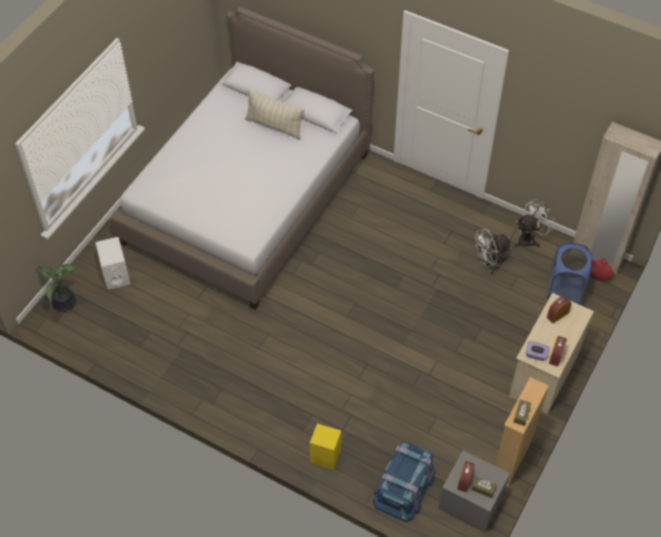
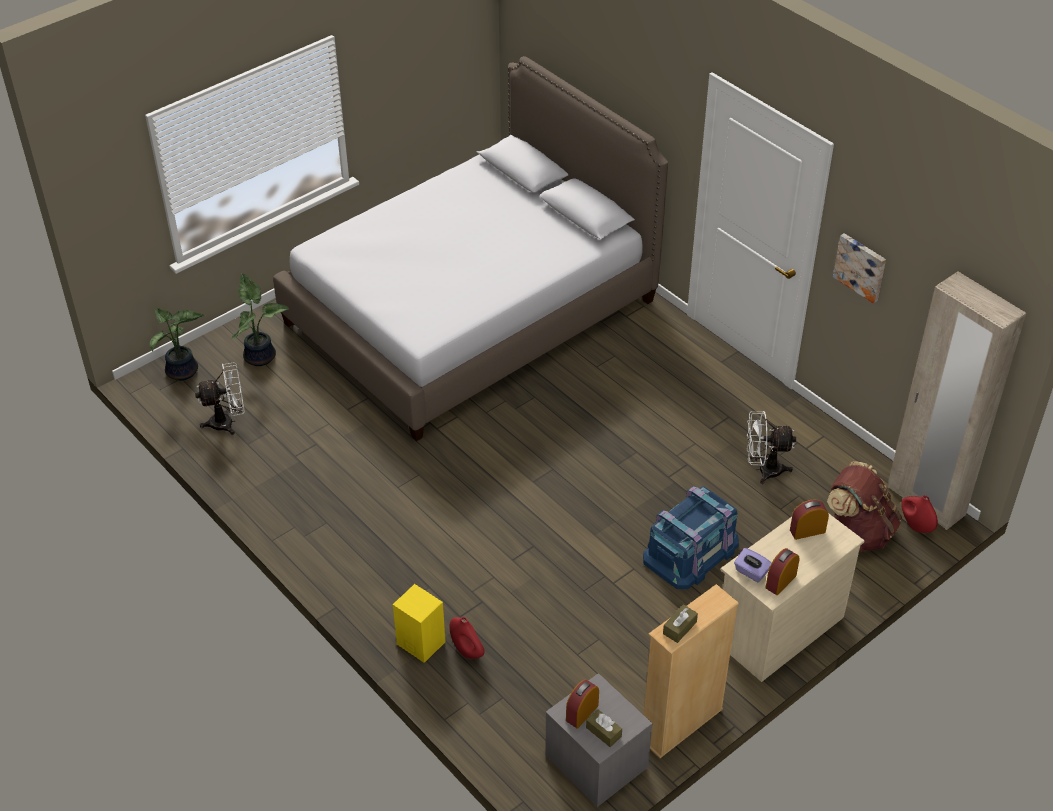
camera: 20 degrees right, 10 degrees down
white speaker [95,237,130,290] -> potted plant [232,273,289,366]
pillow [245,90,304,140] -> none
blue storage box [373,441,435,522] -> blue storage box moved to [643,486,739,589]
white fan [514,199,555,248] -> white fan moved to [195,362,245,435]
blue laundry basket [547,243,593,305] -> brown backpack [827,461,902,552]
none -> red vase [449,617,485,659]
none -> picture [833,233,886,304]

